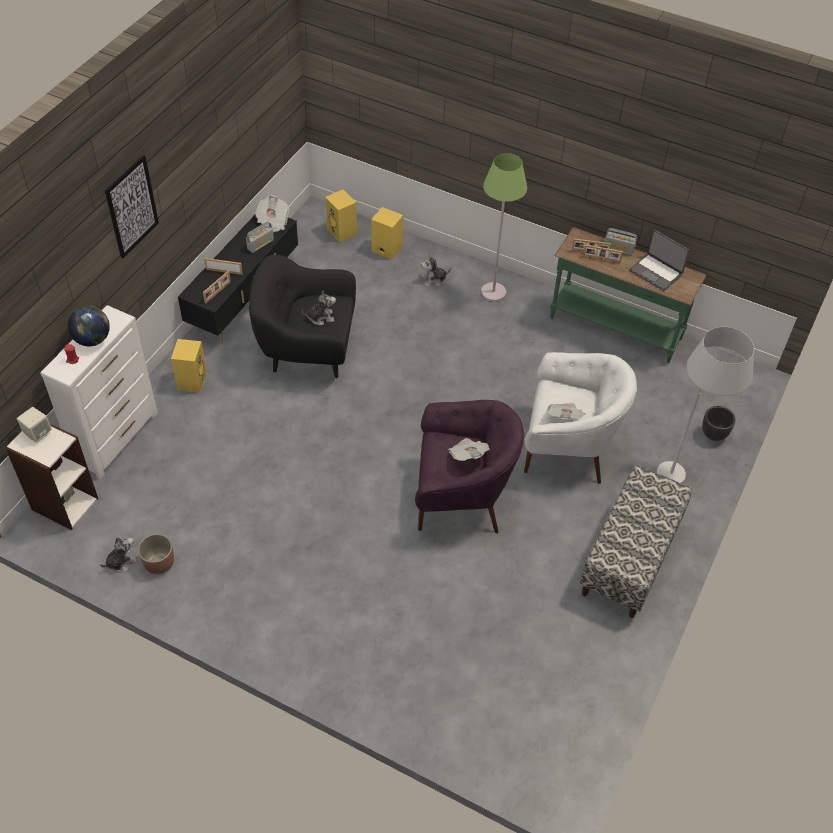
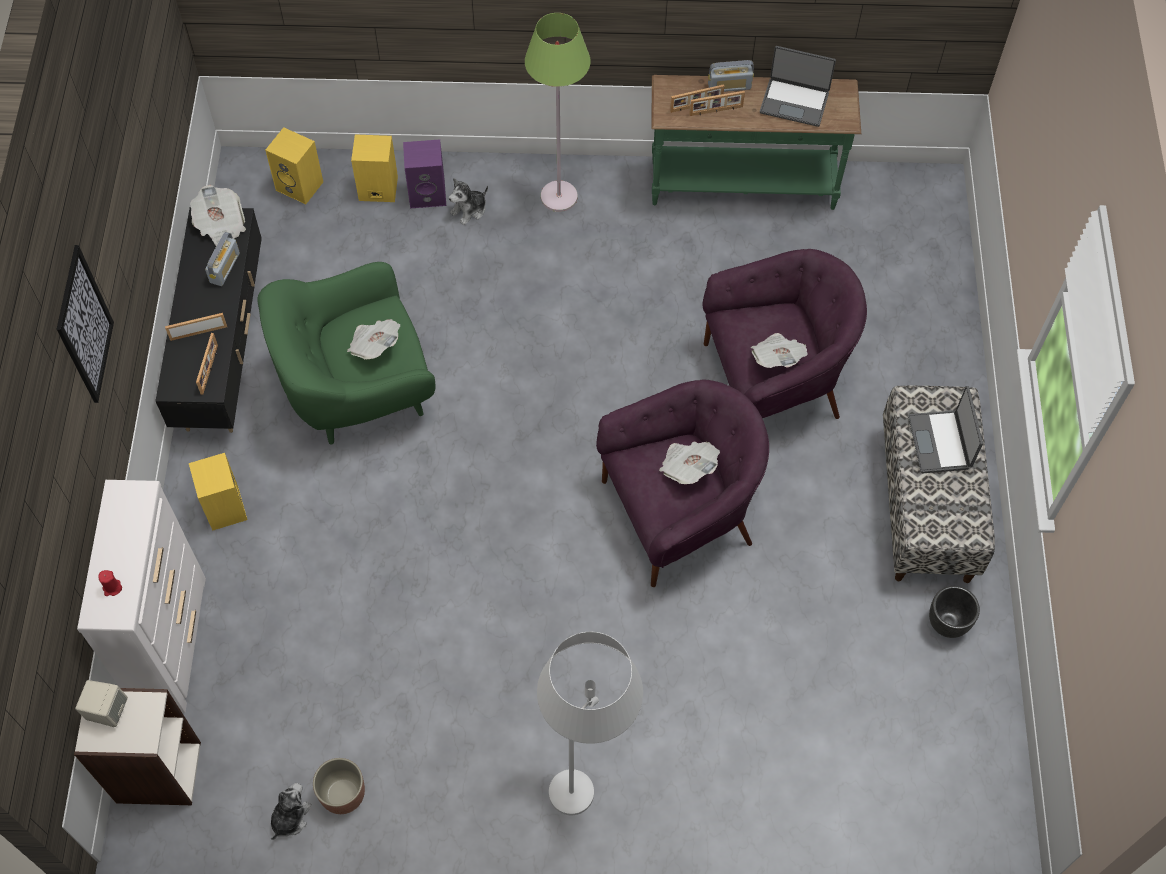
camera: 25 degrees left, 10 degrees up
globe [68,306,110,346] -> none
black armchair [249,254,356,378] -> green armchair [258,262,435,445]
plush toy [302,291,336,325] -> newspaper [347,319,400,360]
white armchair [524,352,637,484] -> purple armchair [703,249,867,419]
white floor lamp [656,327,754,483] -> white floor lamp moved to [537,632,643,815]
black planter [702,406,736,441] -> black planter moved to [929,586,980,638]
none -> purple speaker [403,140,446,209]
none -> laptop [908,386,983,473]

